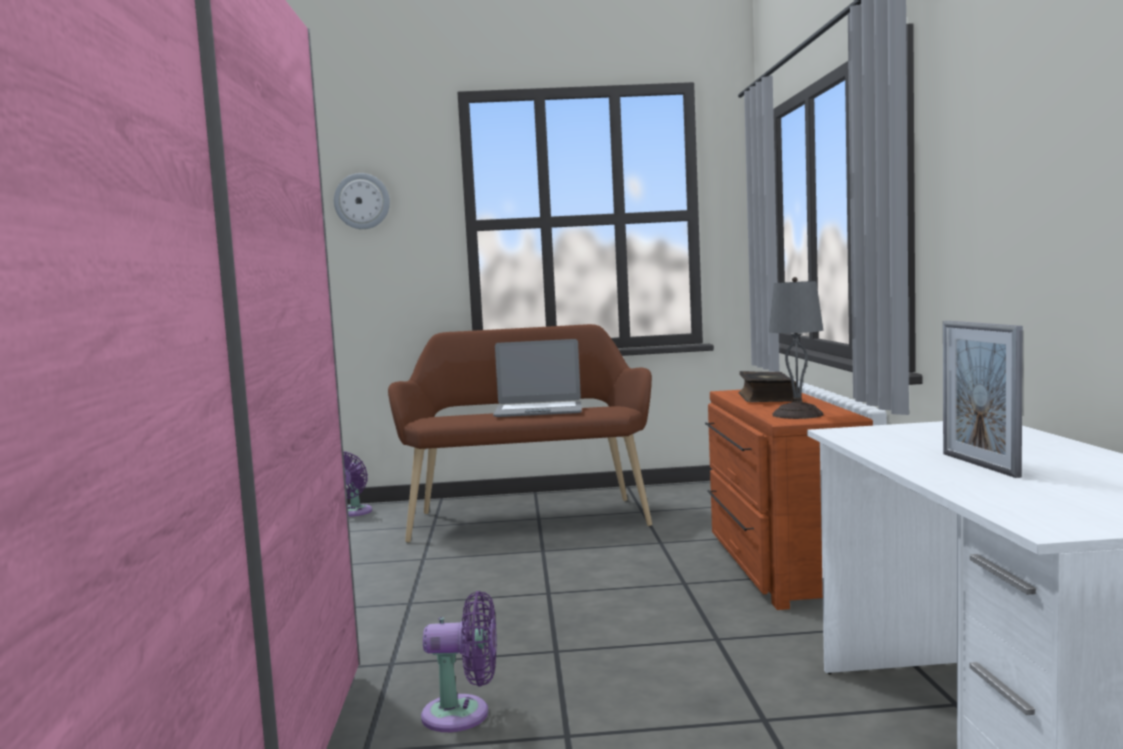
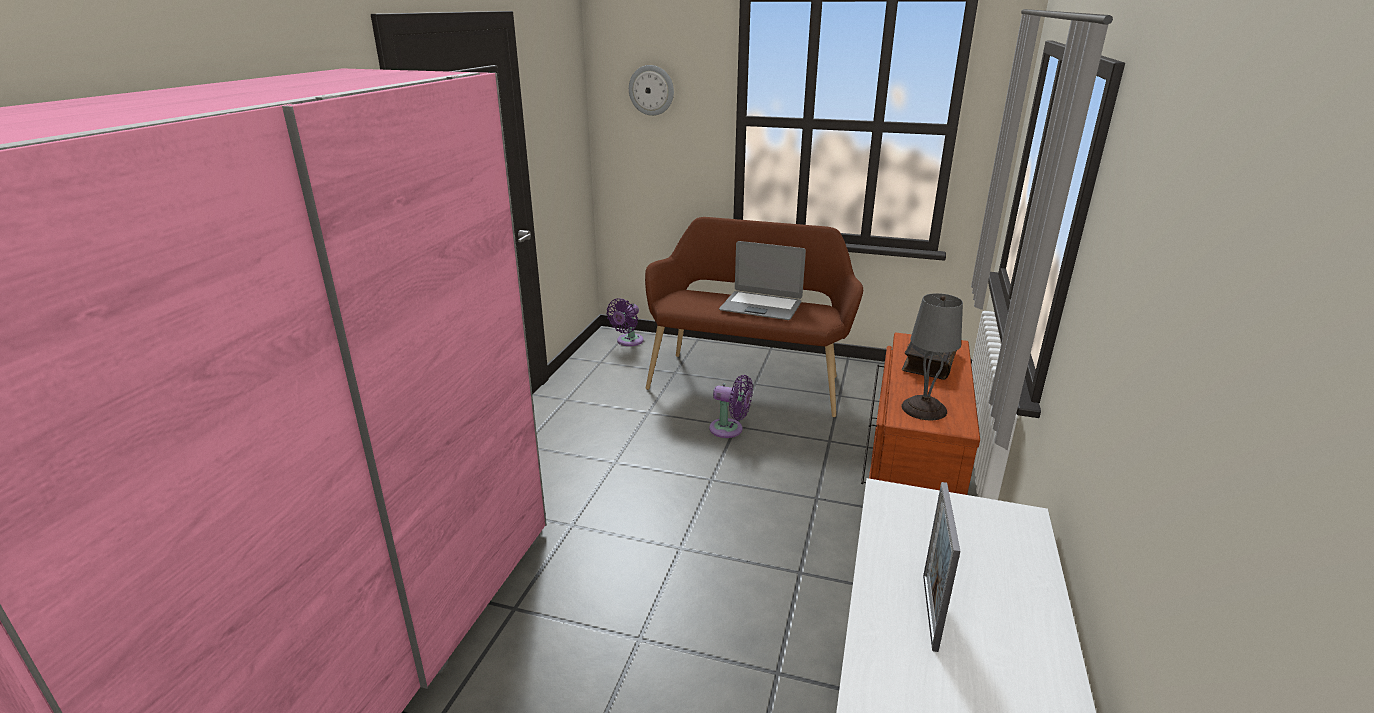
camera: 20 degrees right, 20 degrees up
purple fan [421,591,497,732] -> purple fan moved to [709,375,753,438]

